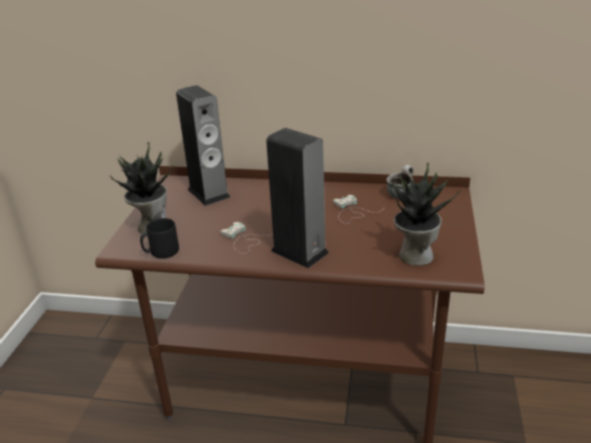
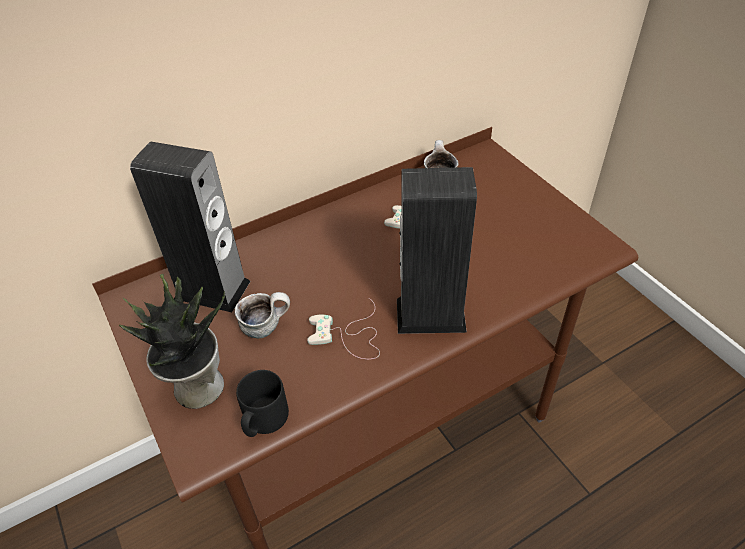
camera: 40 degrees left, 15 degrees up
potted plant [391,163,460,266] -> none
none -> mug [235,292,290,338]

